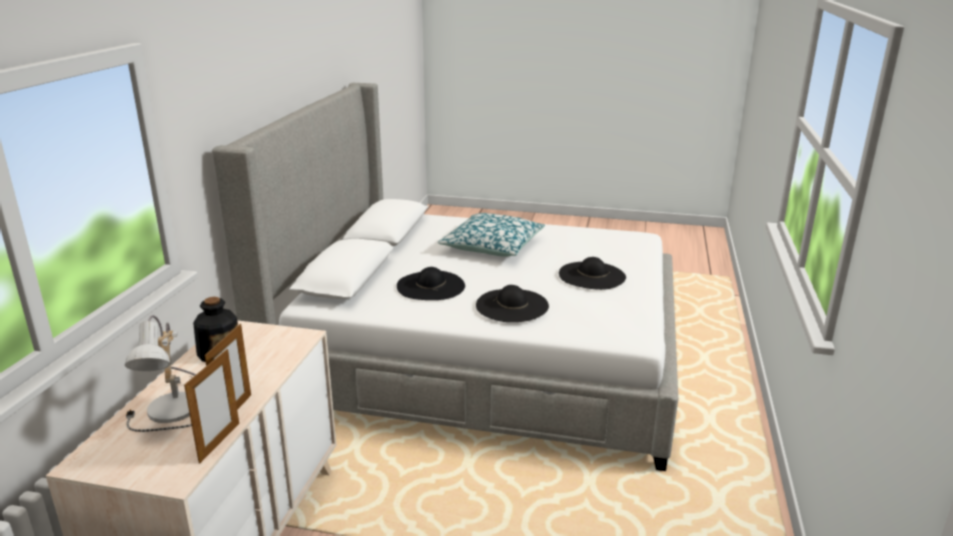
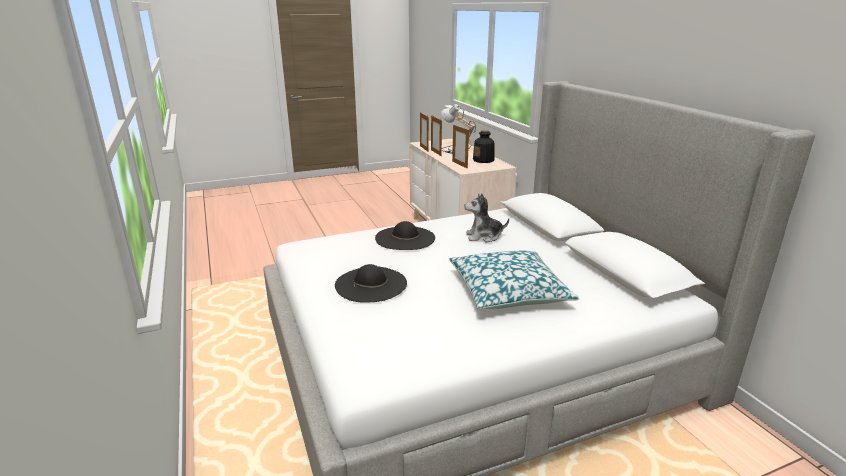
camera: 145 degrees right, 0 degrees up
black hat [397,267,465,300] -> plush toy [464,193,509,242]
none -> picture frame [452,124,469,169]

